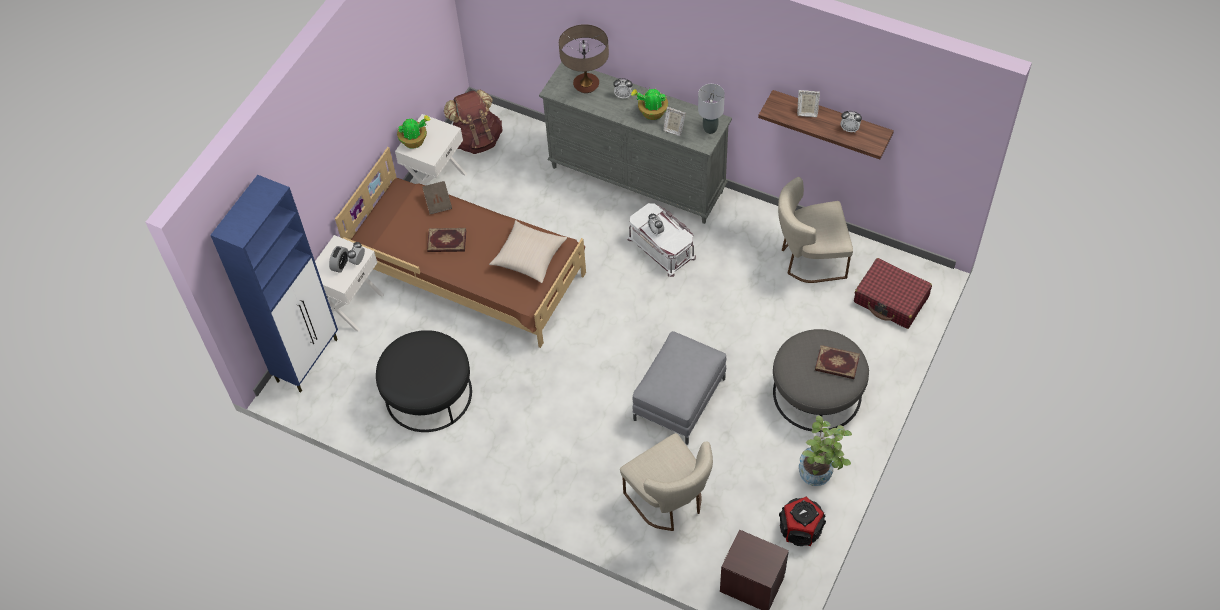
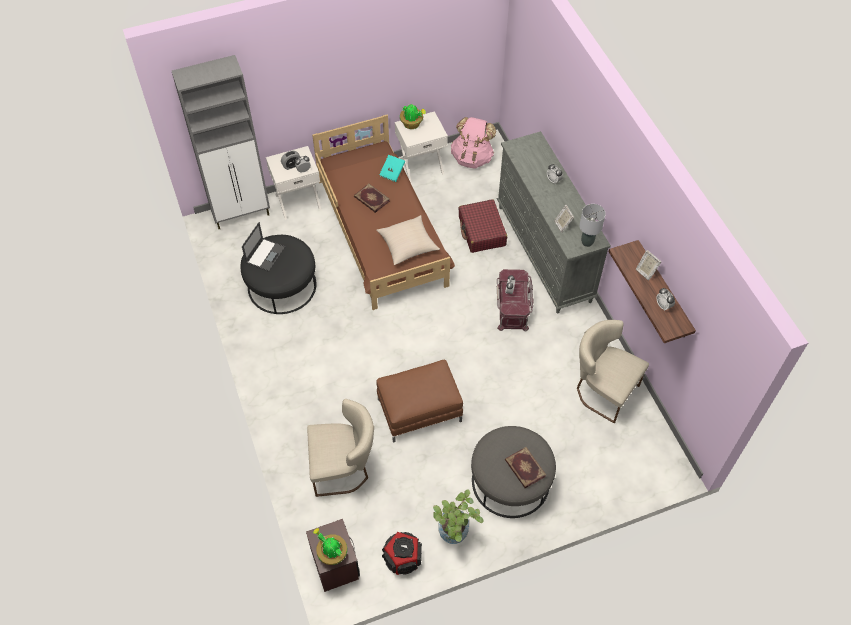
camera: 40 degrees right, 0 degrees up
blue cabinet [210,175,338,392] -> grey cabinet [172,55,270,229]
brown book [422,181,452,214] -> turquoise book [379,155,405,182]
brown backpack [444,90,502,154] -> pink backpack [451,117,496,169]
table lamp [559,24,609,93] -> none
beige chair [620,433,713,531] -> beige chair turned 105 degrees counterclockwise [307,399,374,497]
white storage box [627,203,696,277] -> red storage box [496,269,534,332]
potted plant [631,88,668,120] -> potted plant moved to [313,528,347,565]
grey ottoman [632,331,726,445] -> brown ottoman [376,360,463,443]
red suitcase [854,258,932,329] -> red suitcase moved to [458,199,507,253]
none -> laptop [242,222,285,272]

